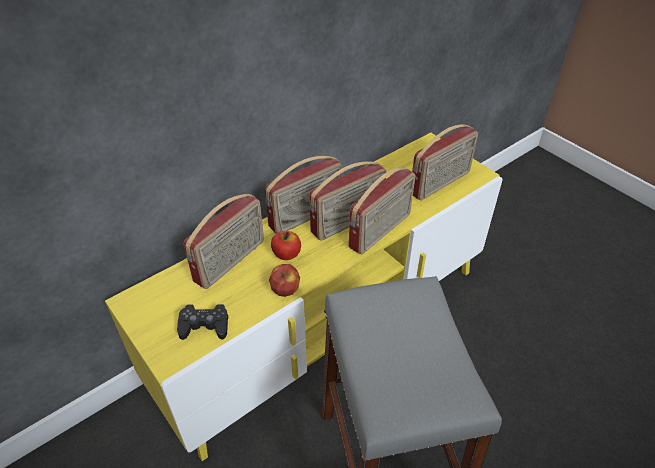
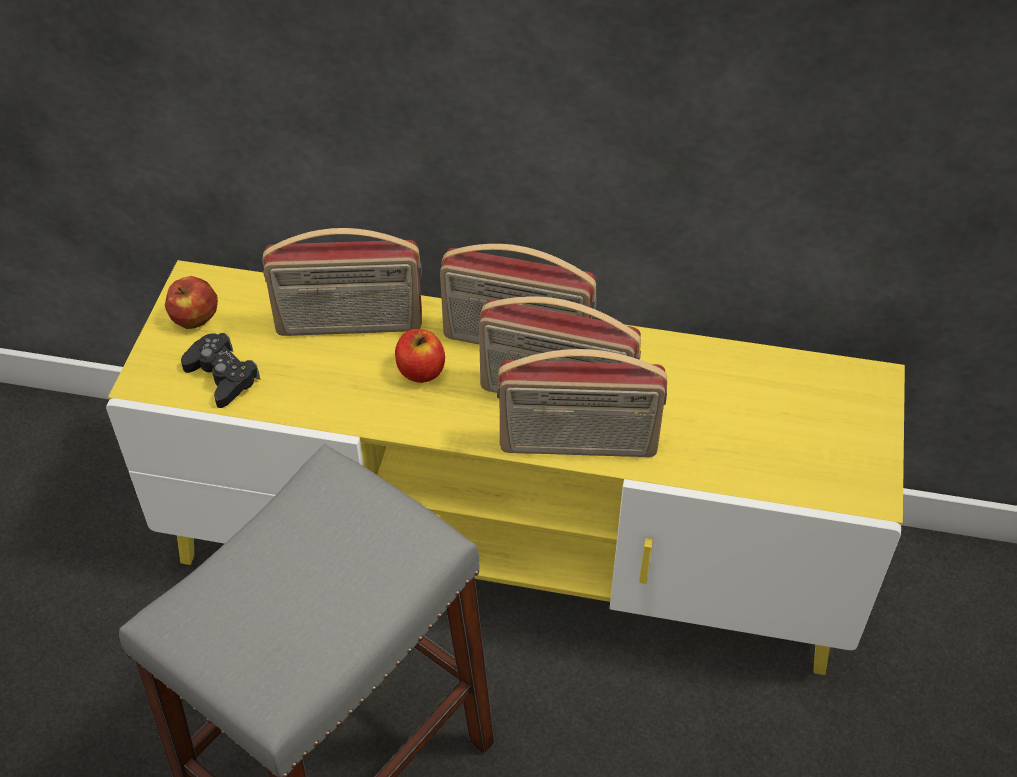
camera: 50 degrees right, 5 degrees up
apple [269,264,300,297] -> apple moved to [165,276,218,329]
radio [412,124,478,200] -> none

